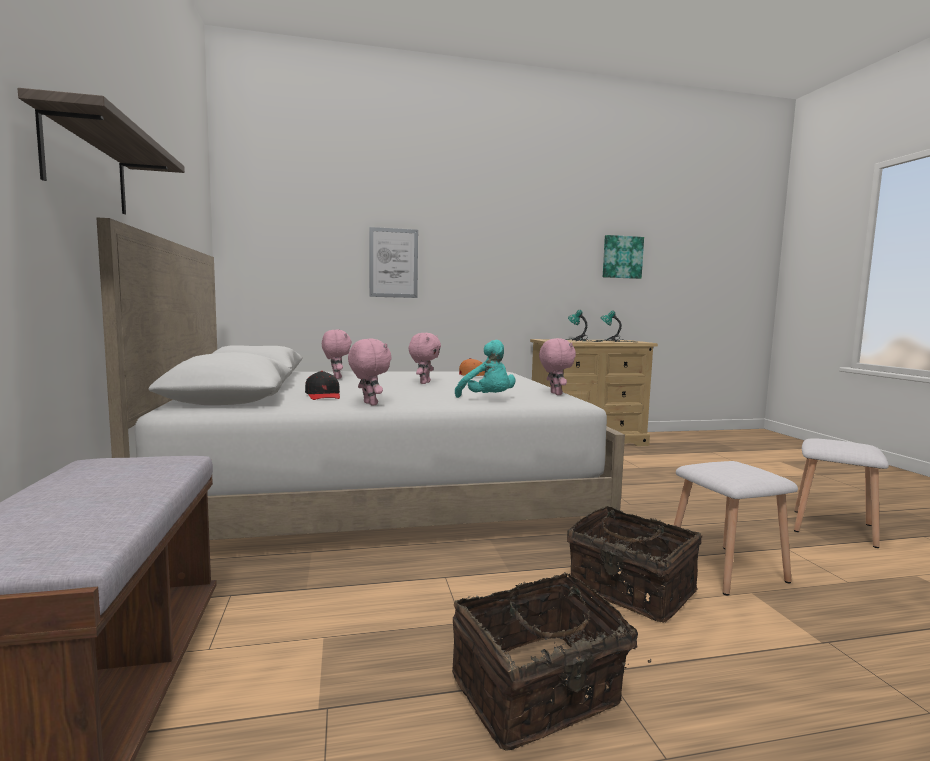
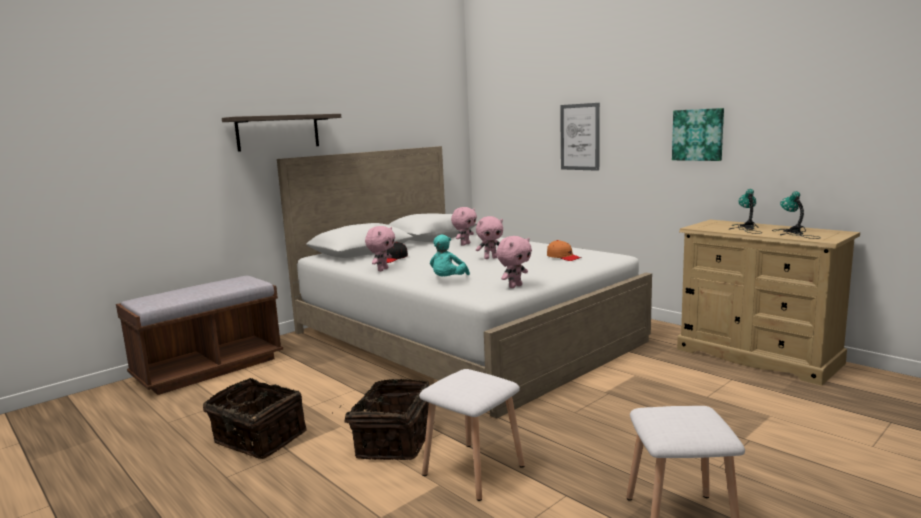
camera: 60 degrees right, 5 degrees up
picture [603,235,644,279] -> picture moved to [672,108,724,161]

